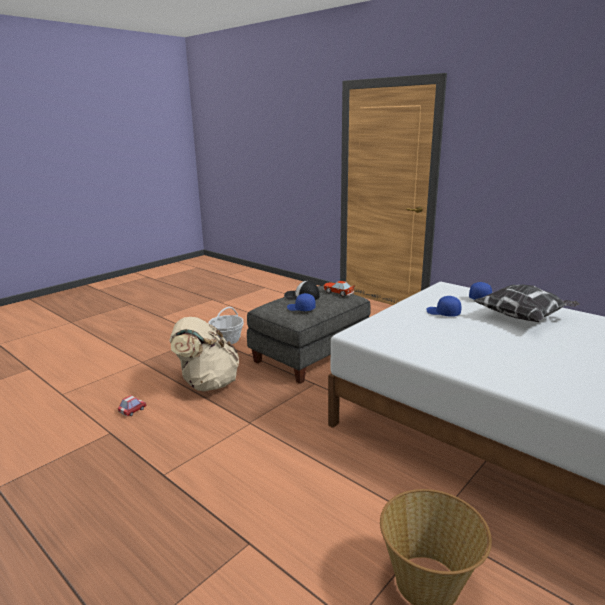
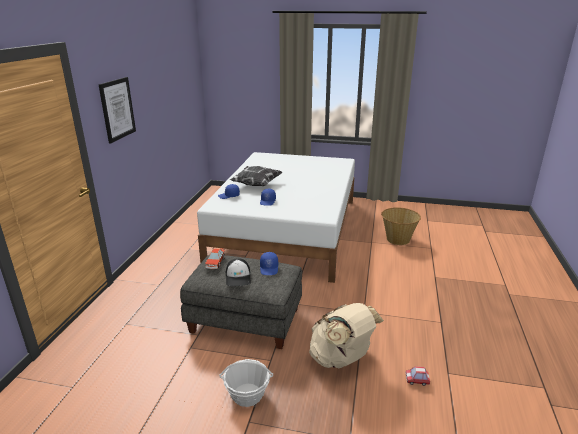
camera: 120 degrees left, 5 degrees up
none -> picture [99,77,136,144]

